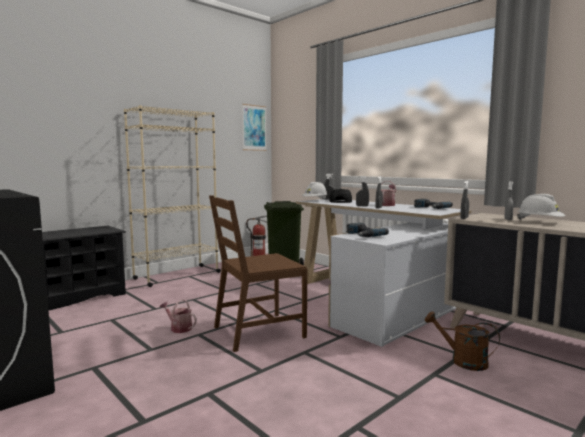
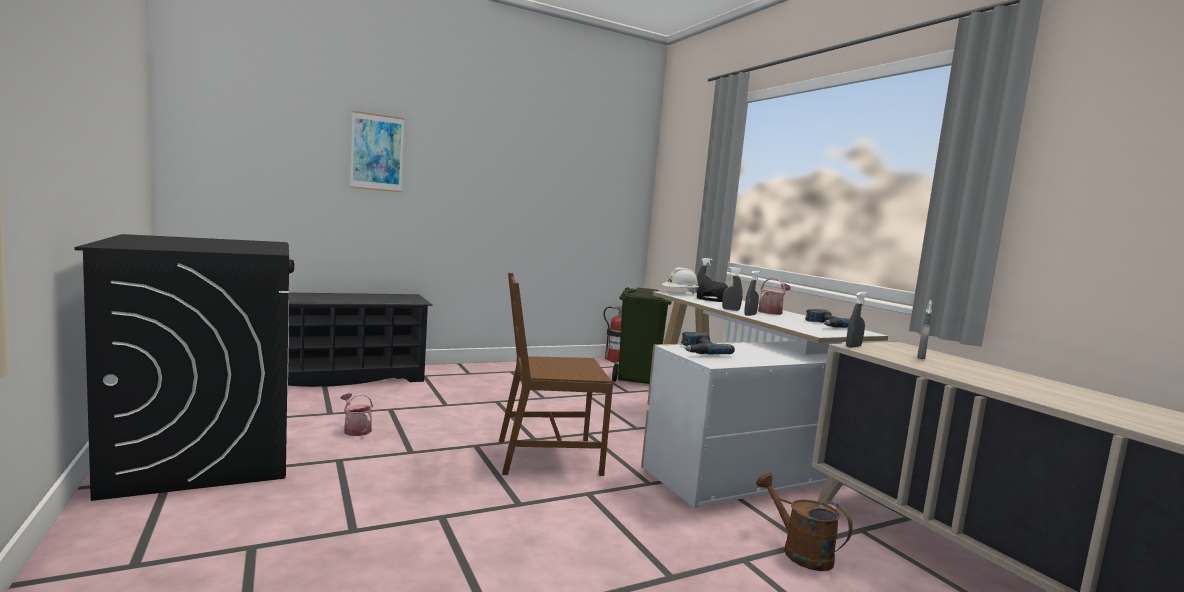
camera: 15 degrees right, 0 degrees up
beige bookcase [124,105,221,287] -> none
watering can [160,299,197,333] -> watering can moved to [341,393,373,436]
picture [242,104,267,151] -> picture moved to [350,111,404,192]
white hard hat [517,194,566,220] -> none

